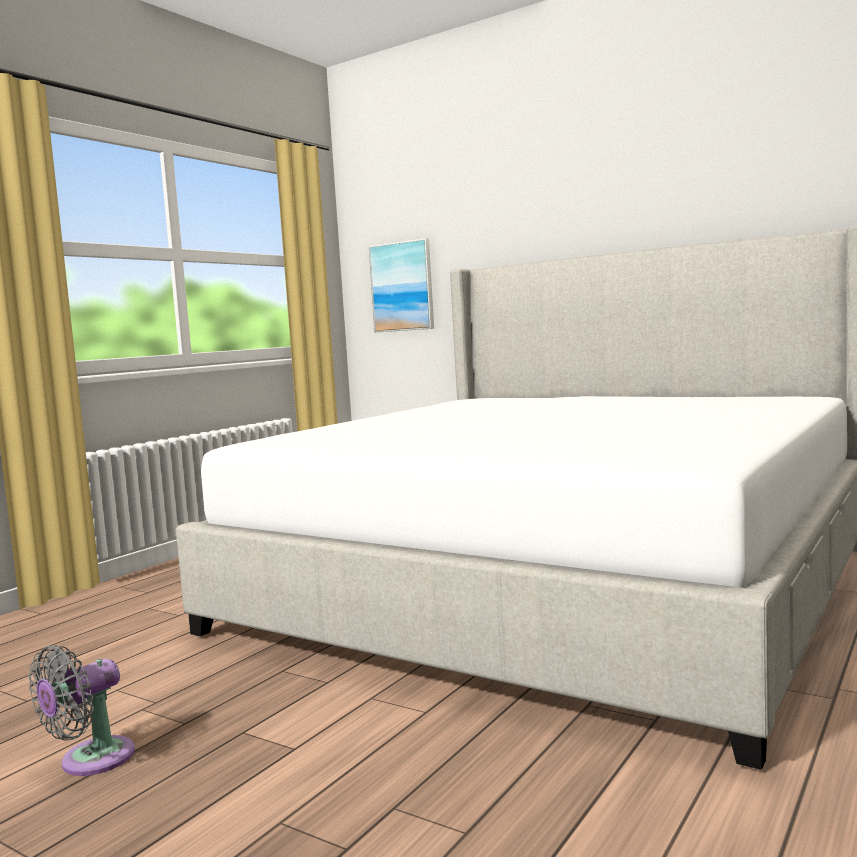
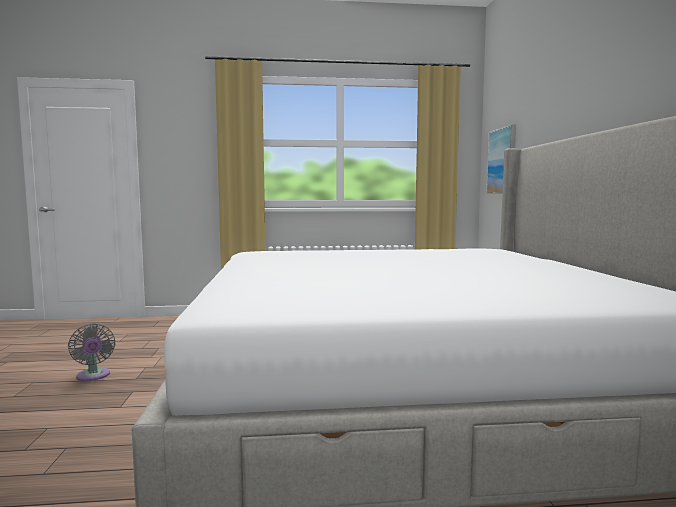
camera: 50 degrees right, 0 degrees up
grey fan [28,645,135,776] -> grey fan turned 120 degrees counterclockwise [68,323,116,381]

